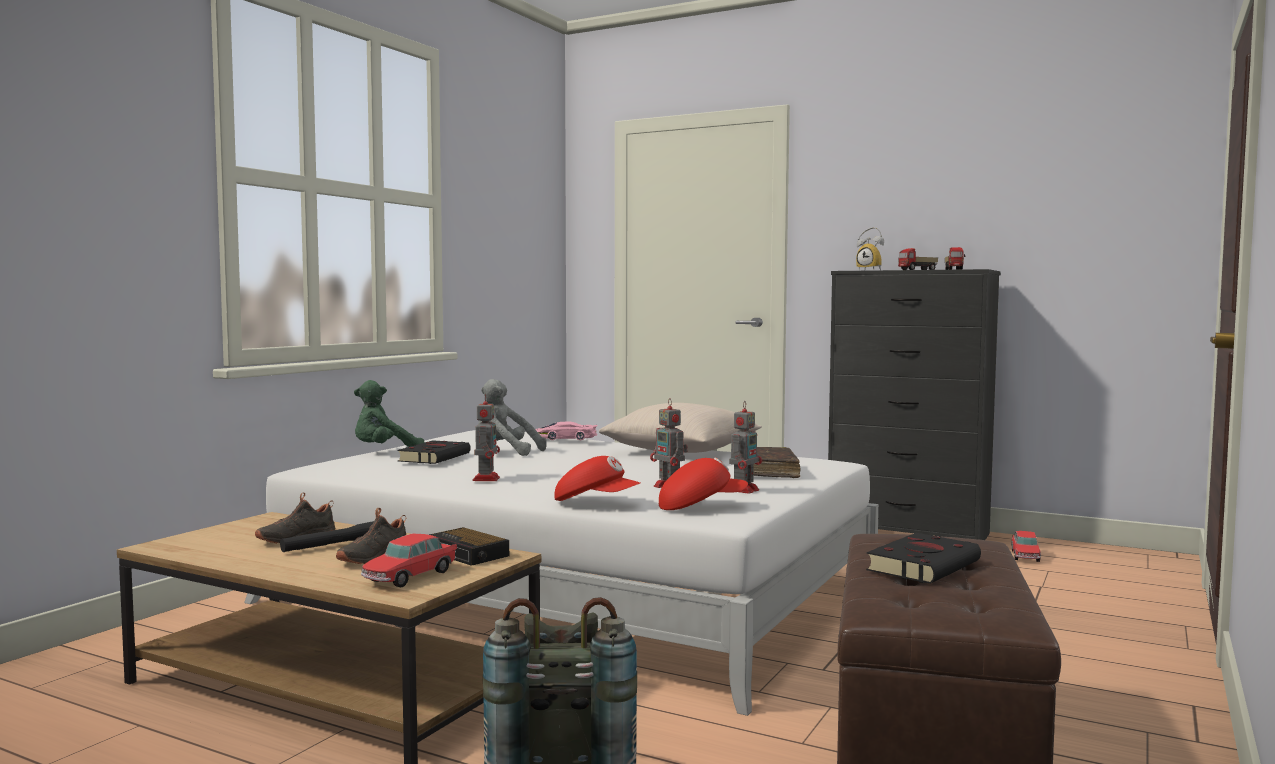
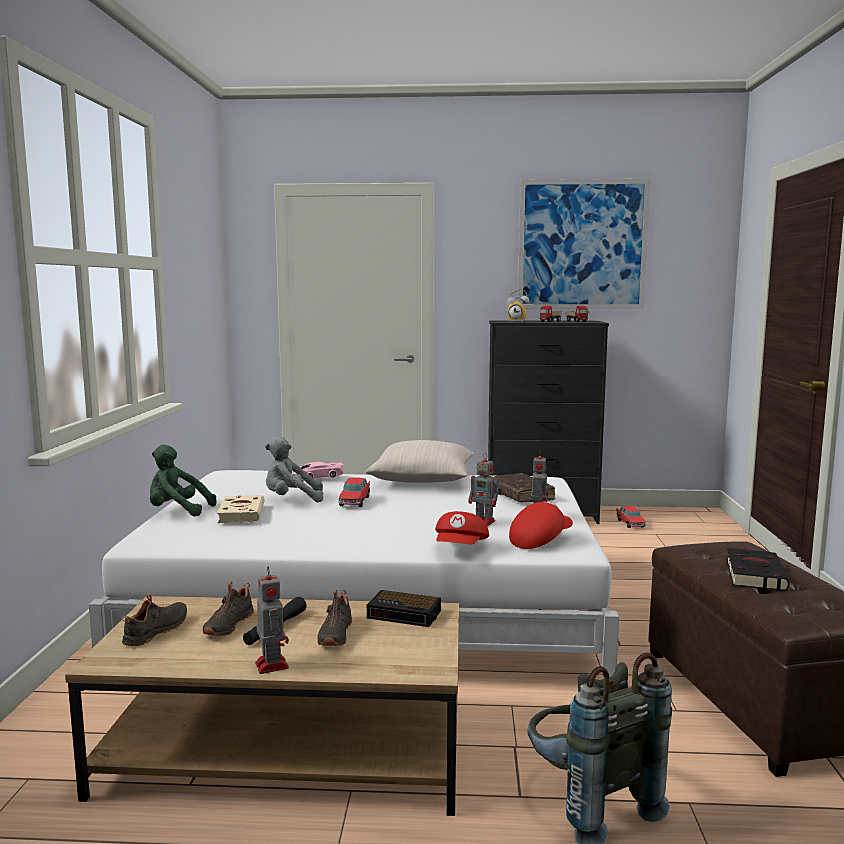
camera: 25 degrees left, 5 degrees up
green plush toy [354,380,424,447] -> green plush toy turned 60 degrees clockwise [150,445,217,516]
toy car [361,533,457,587] -> toy car moved to [338,477,370,507]
black book [397,440,471,464] -> beige book [217,495,265,523]
toy robot [473,394,500,481] -> toy robot moved to [255,566,289,674]
red cap [555,456,640,501] -> red cap turned 105 degrees clockwise [435,511,489,545]
none -> black shoe [122,594,187,646]
none -> picture [518,179,650,309]

